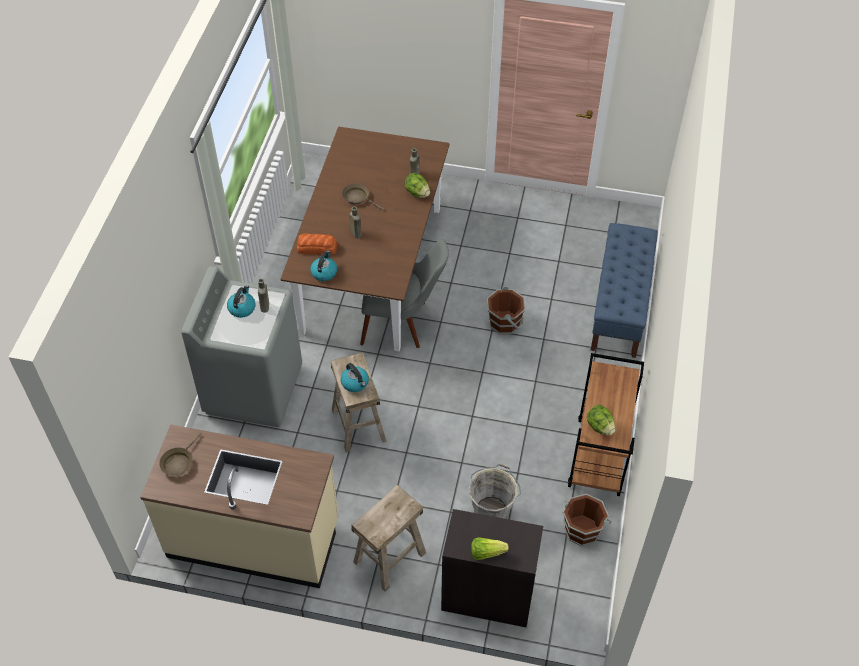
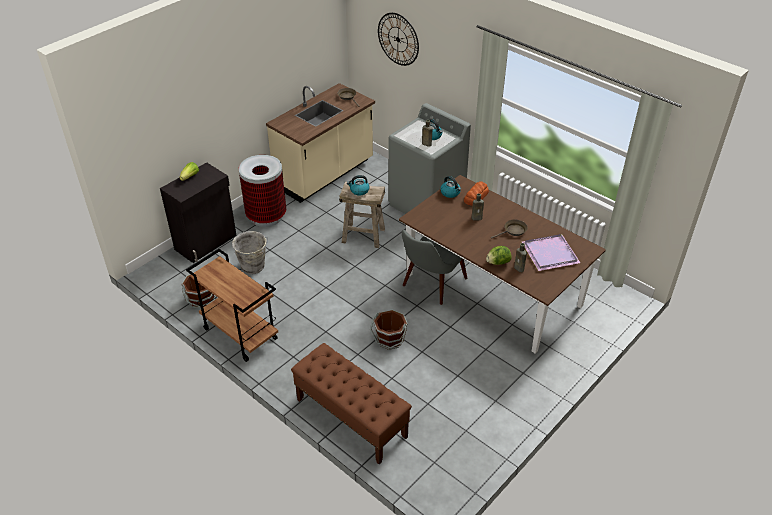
camera: 120 degrees right, 10 degrees down
beige stool [351,485,426,591] -> trash can [239,155,286,227]
lettuce [587,405,615,435] -> none
blue bench [591,223,658,358] -> brown bench [291,343,412,465]
none -> wall clock [378,13,419,66]
none -> purple tray [522,234,580,271]

